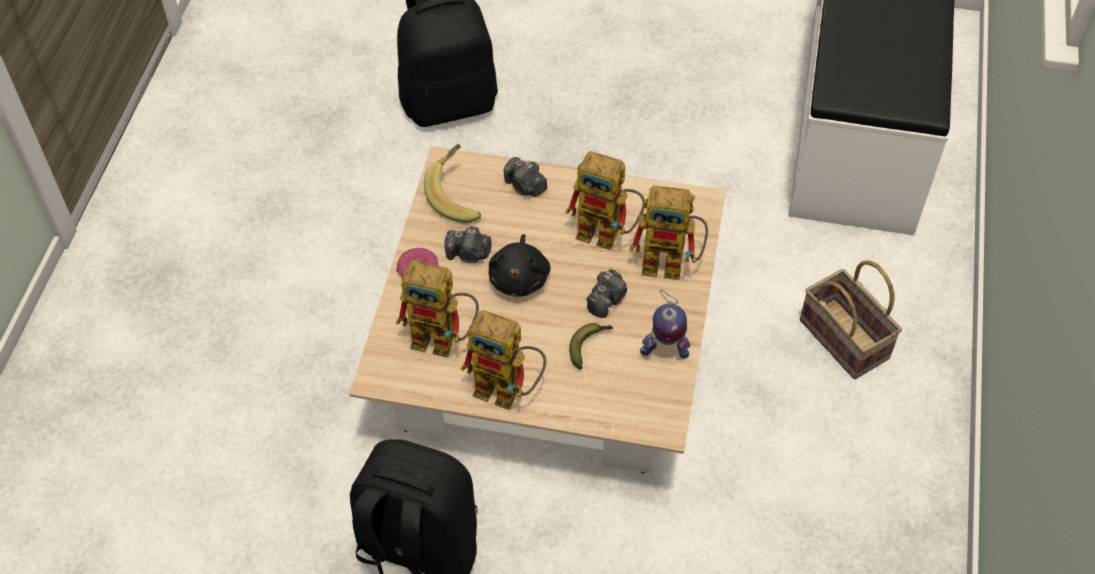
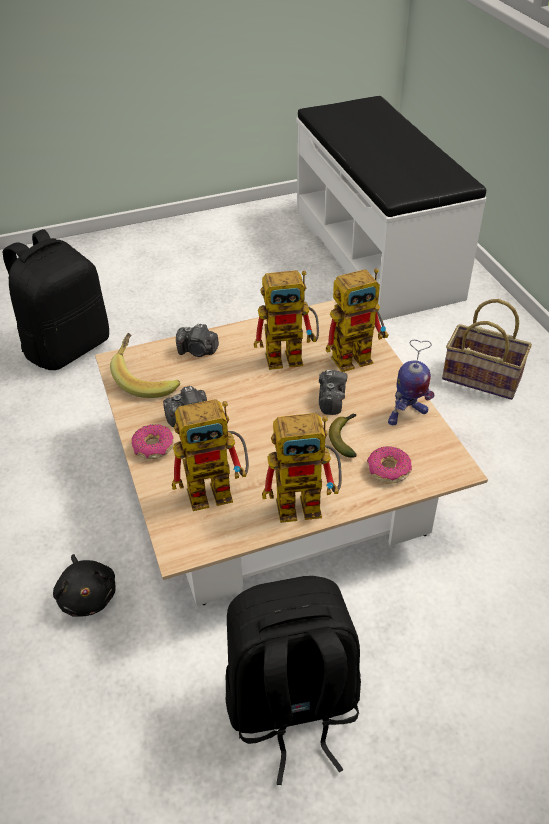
camera: 30 degrees left, 10 degrees down
black plush toy [489,234,551,296] -> black plush toy moved to [53,554,116,617]
none -> donut [367,446,412,484]

